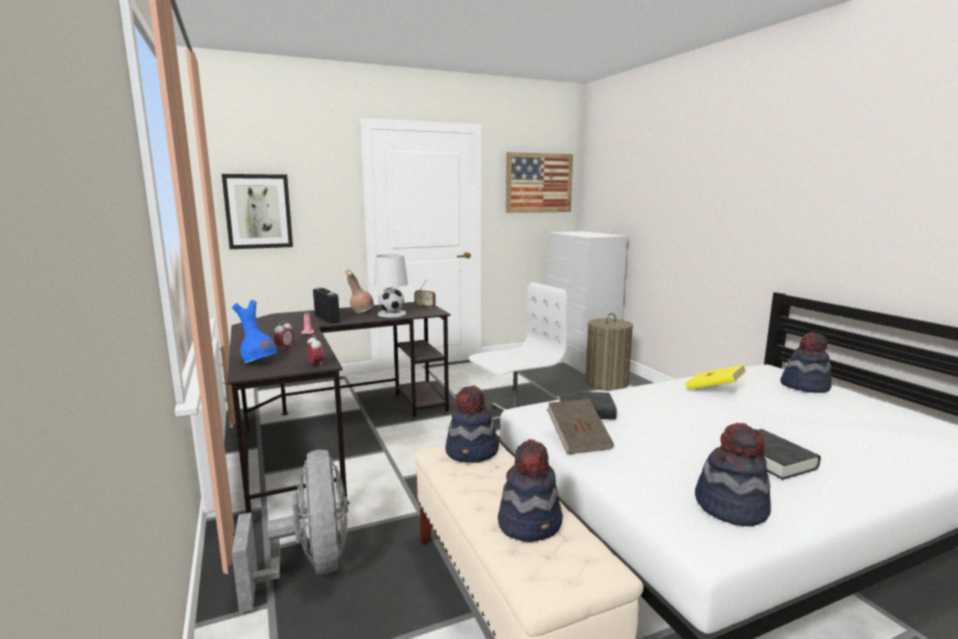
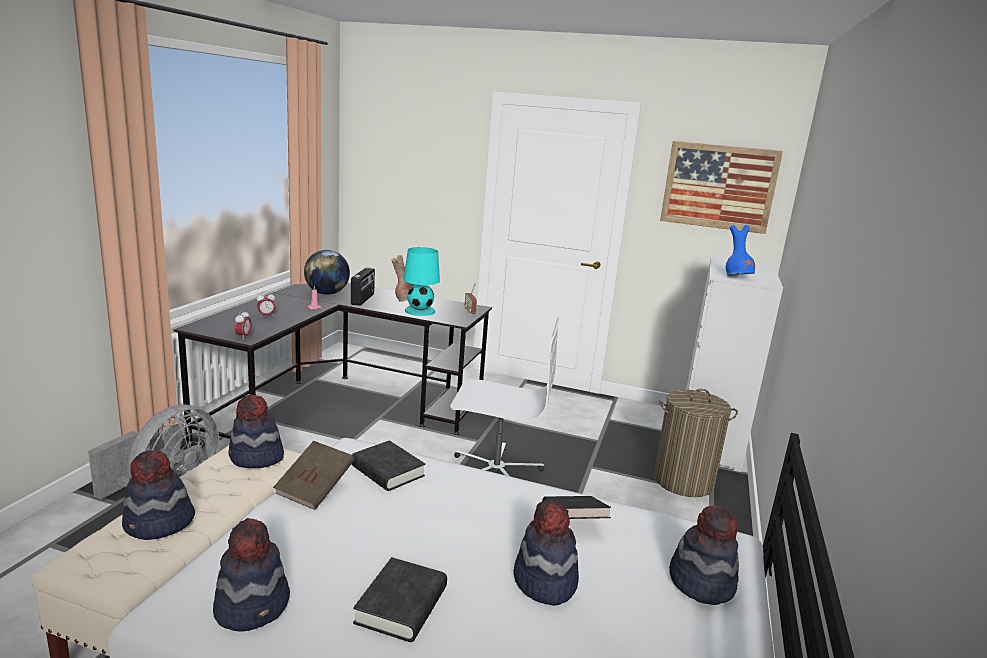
camera: 40 degrees right, 5 degrees up
picture [222,174,293,249] -> none
blue vase [232,300,277,364] -> blue vase moved to [726,225,755,276]
white table lamp [374,254,408,317] -> turquoise table lamp [403,247,440,316]
yellow book [686,365,747,390] -> black book [542,496,611,519]
none -> globe [304,250,350,295]
none -> hat [514,499,579,606]

